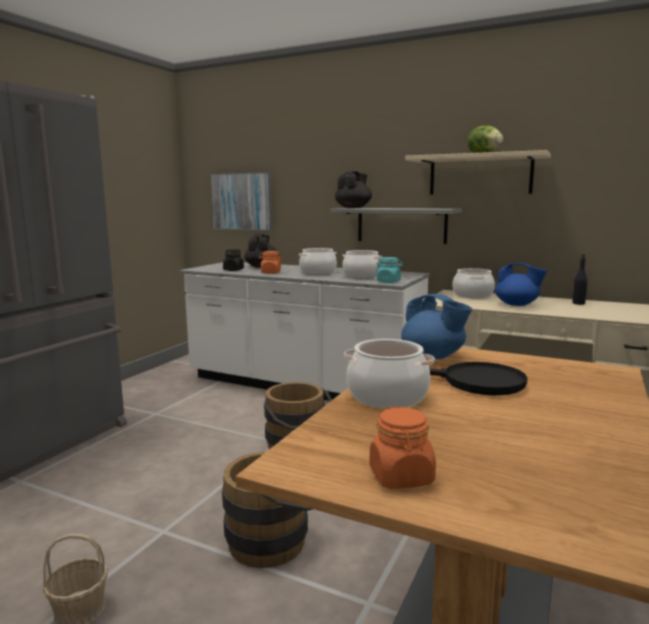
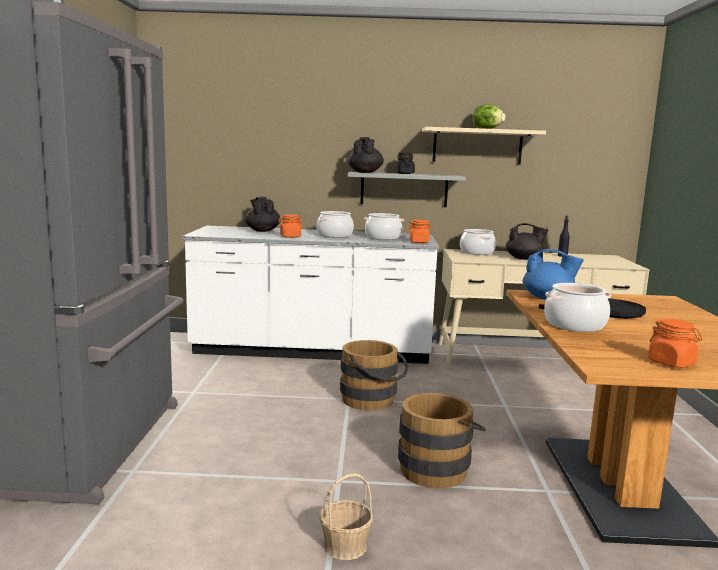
camera: 25 degrees left, 0 degrees up
picture [211,172,272,231] -> none
black jar [223,249,244,271] -> black jar moved to [395,153,415,174]
turquoise jar [376,257,403,283] -> orange jar [408,220,433,243]
blue teapot [495,263,547,306] -> black teapot [506,223,548,260]

